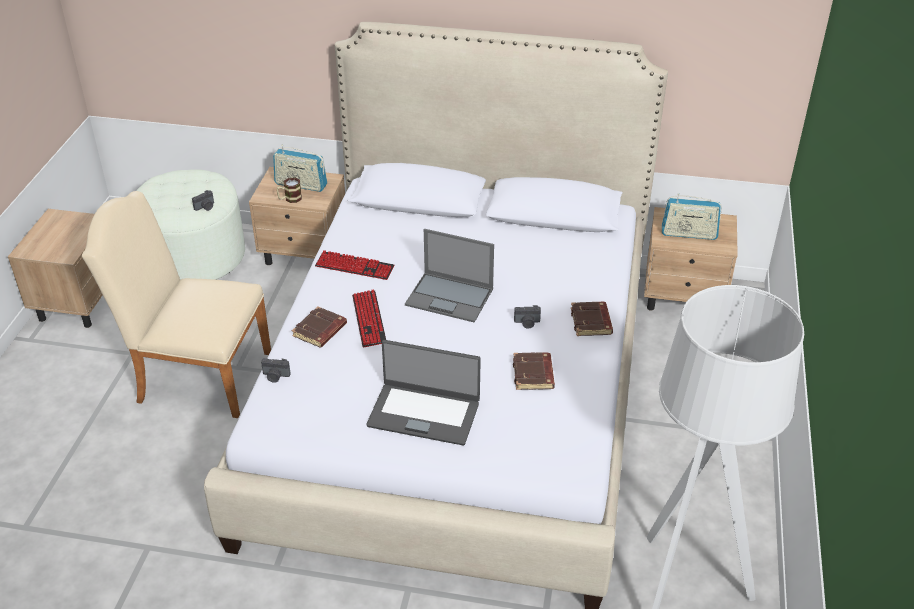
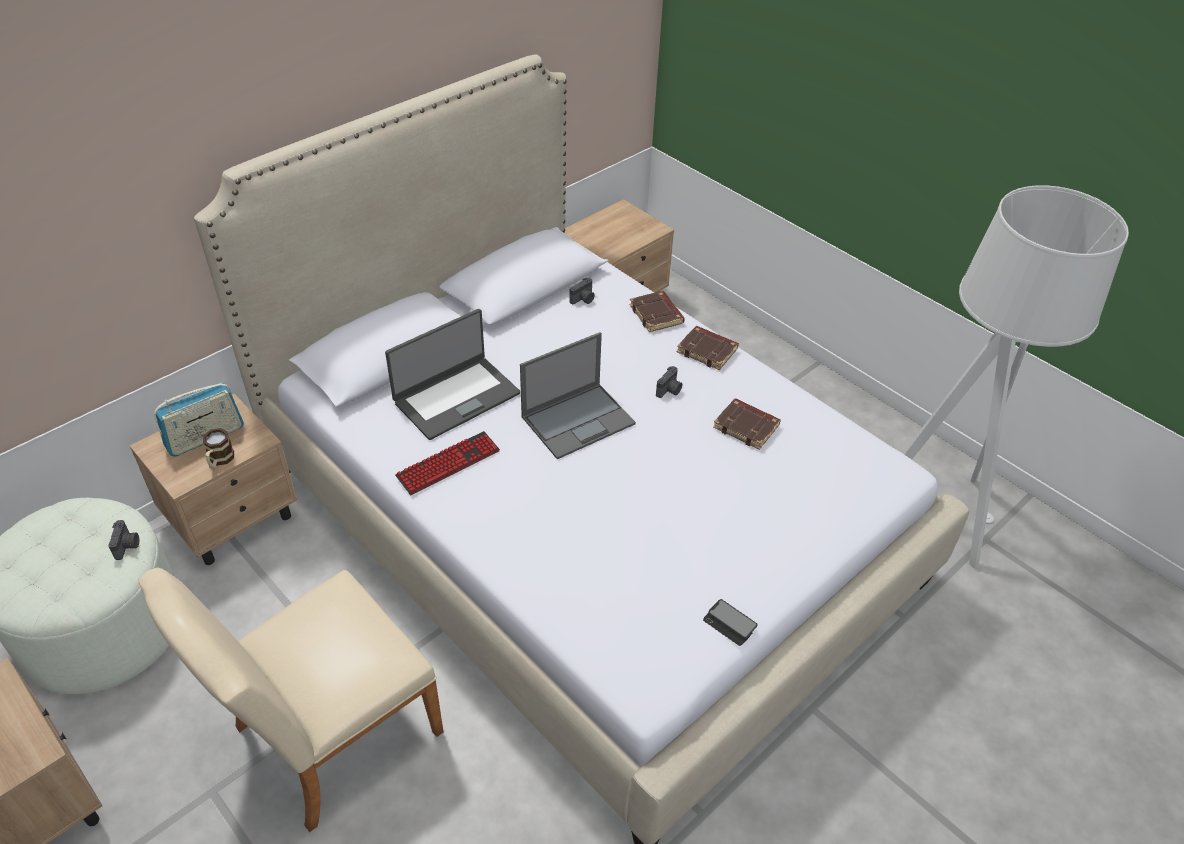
camera: 55 degrees left, 5 degrees up
camera [261,358,291,383] -> camera moved to [569,277,595,304]
brown book [292,307,347,348] -> brown book moved to [630,291,685,332]
keyboard [352,289,386,348] -> none
laptop [366,340,481,445] -> laptop moved to [385,309,520,440]
radio [662,193,722,240] -> none
none -> phone [703,599,758,646]

